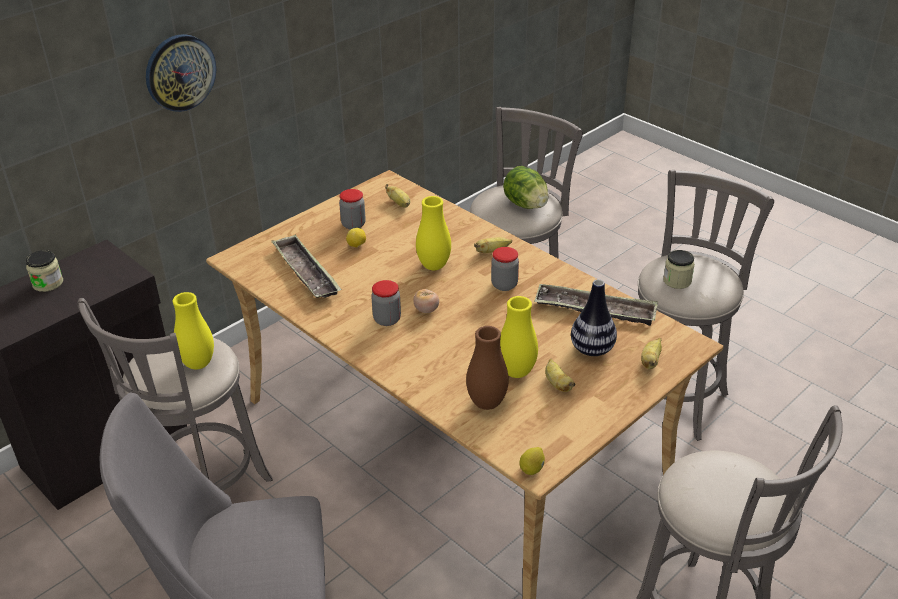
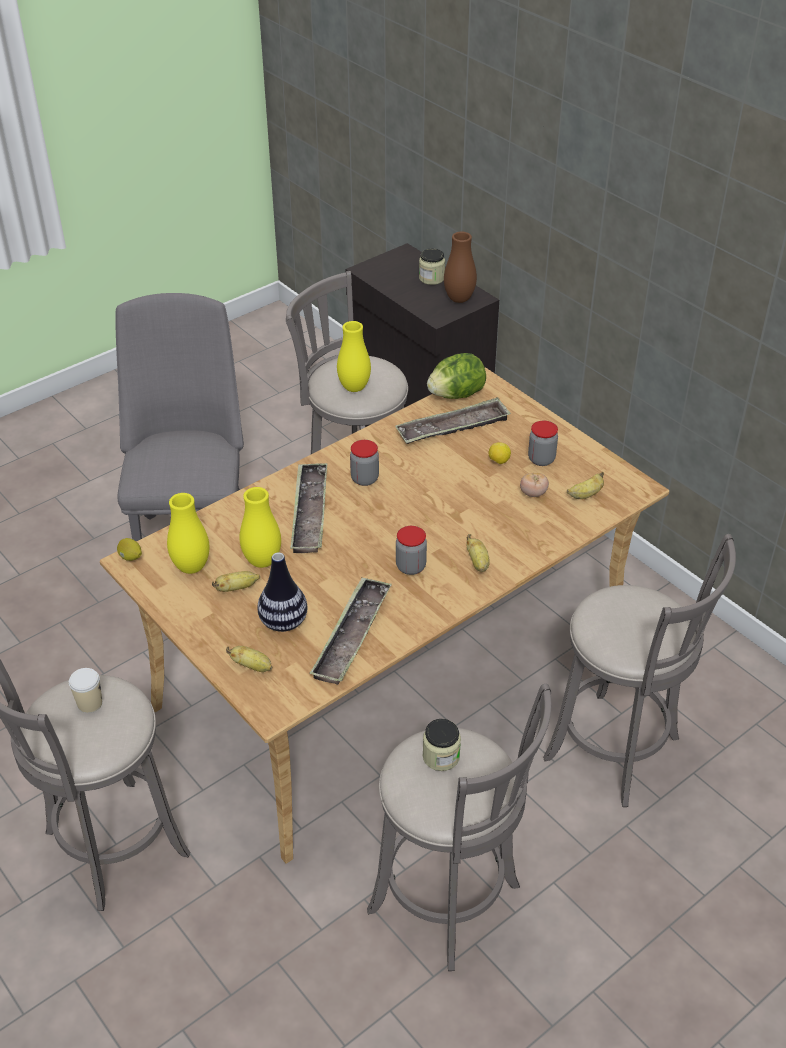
camera: 95 degrees right, 5 degrees up
wall clock [146,34,216,112] -> none
tomato [413,289,439,313] -> tomato moved to [520,473,549,497]
yellow vase [416,196,451,270] -> yellow vase moved to [167,493,210,574]
brown vase [466,326,509,410] -> brown vase moved to [444,232,477,303]
lettuce [503,166,548,209] -> lettuce moved to [427,353,486,399]
none -> cup [69,668,102,713]
none -> tray [290,463,327,553]

